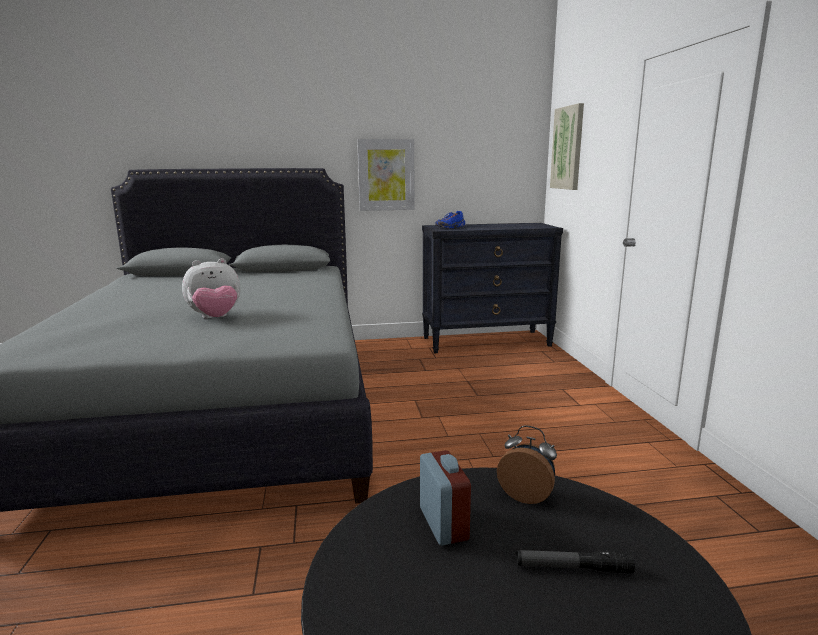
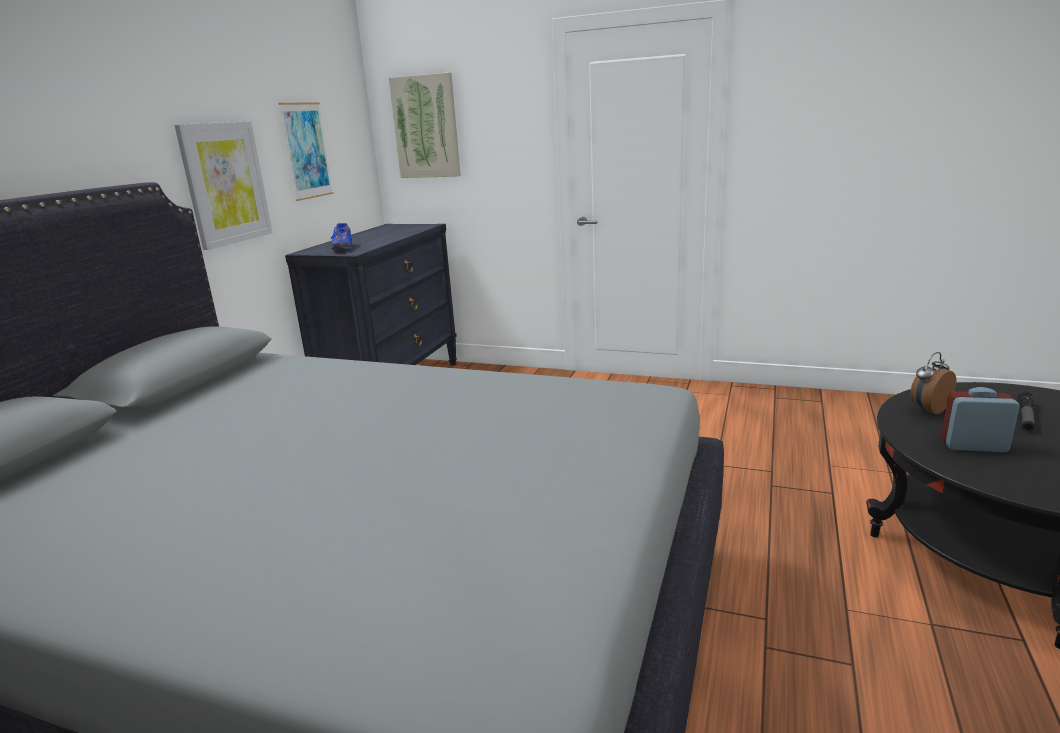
camera: 60 degrees left, 5 degrees up
plush toy [182,258,240,319] -> none
none -> picture [279,102,334,201]

